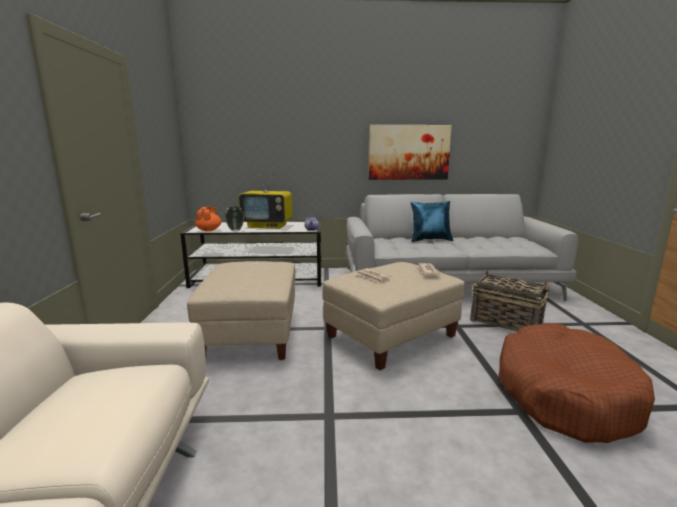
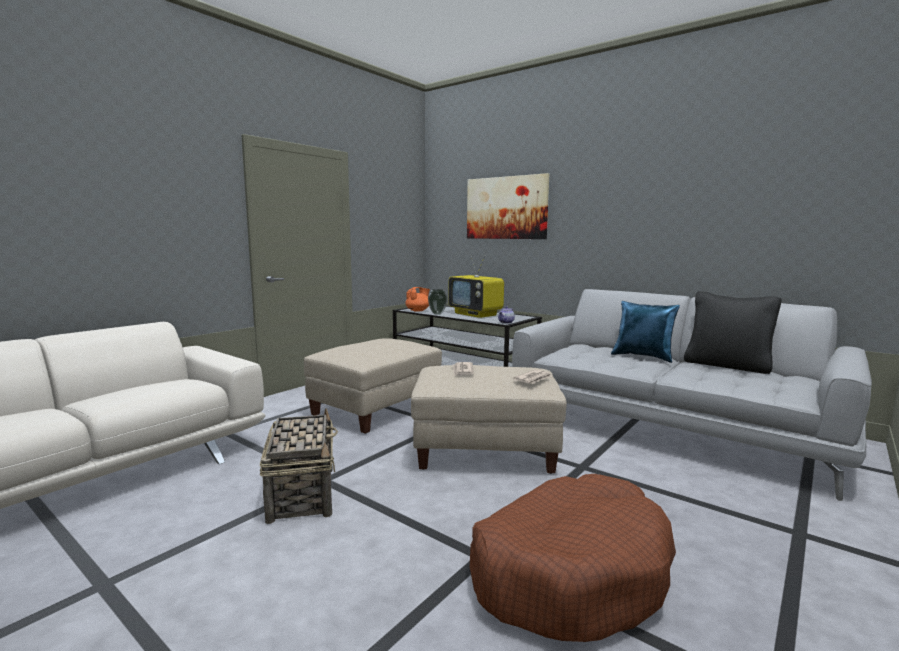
camera: 40 degrees right, 5 degrees down
picture [369,125,452,180] -> picture moved to [467,173,549,239]
basket [470,270,550,331] -> basket moved to [260,408,338,524]
none -> black pillow [684,291,782,374]

